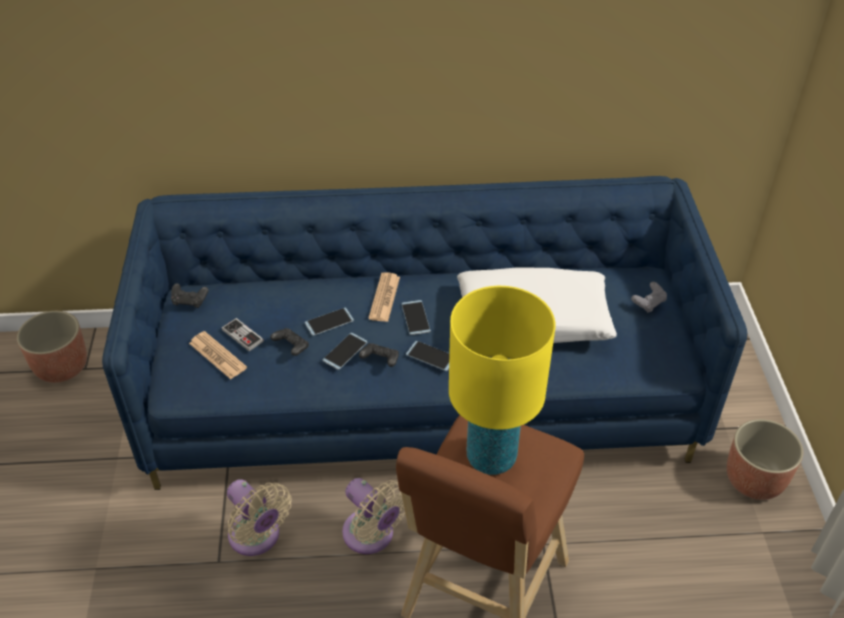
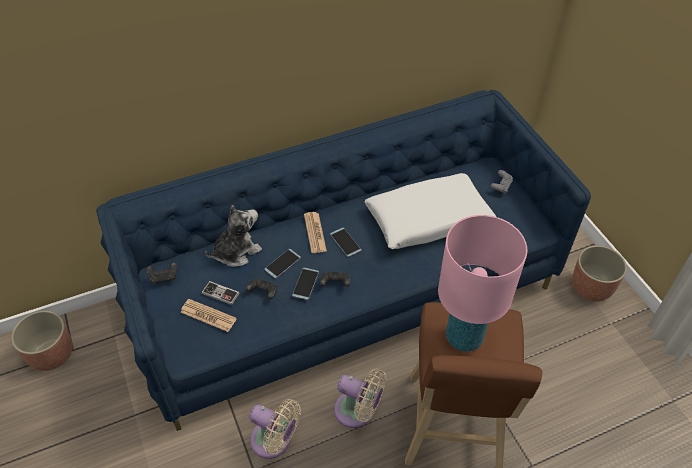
camera: 20 degrees left, 5 degrees up
phone [406,341,449,371] -> none
yellow table lamp [449,286,556,475] -> pink table lamp [438,215,528,352]
none -> plush toy [205,205,262,267]

